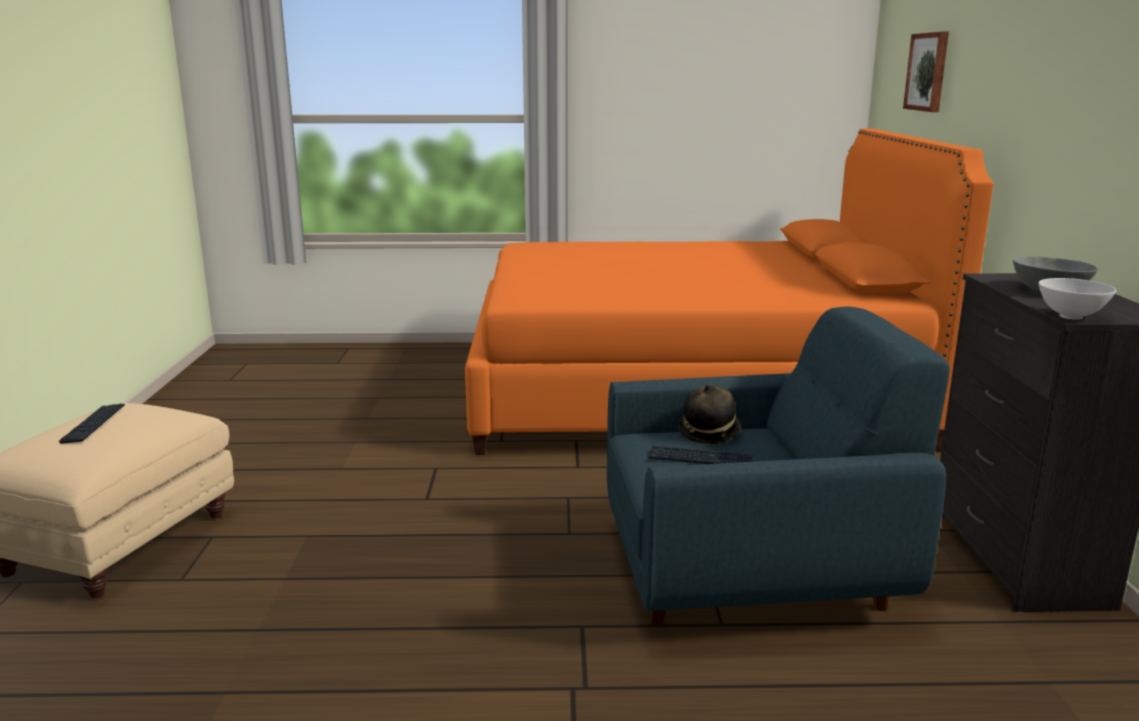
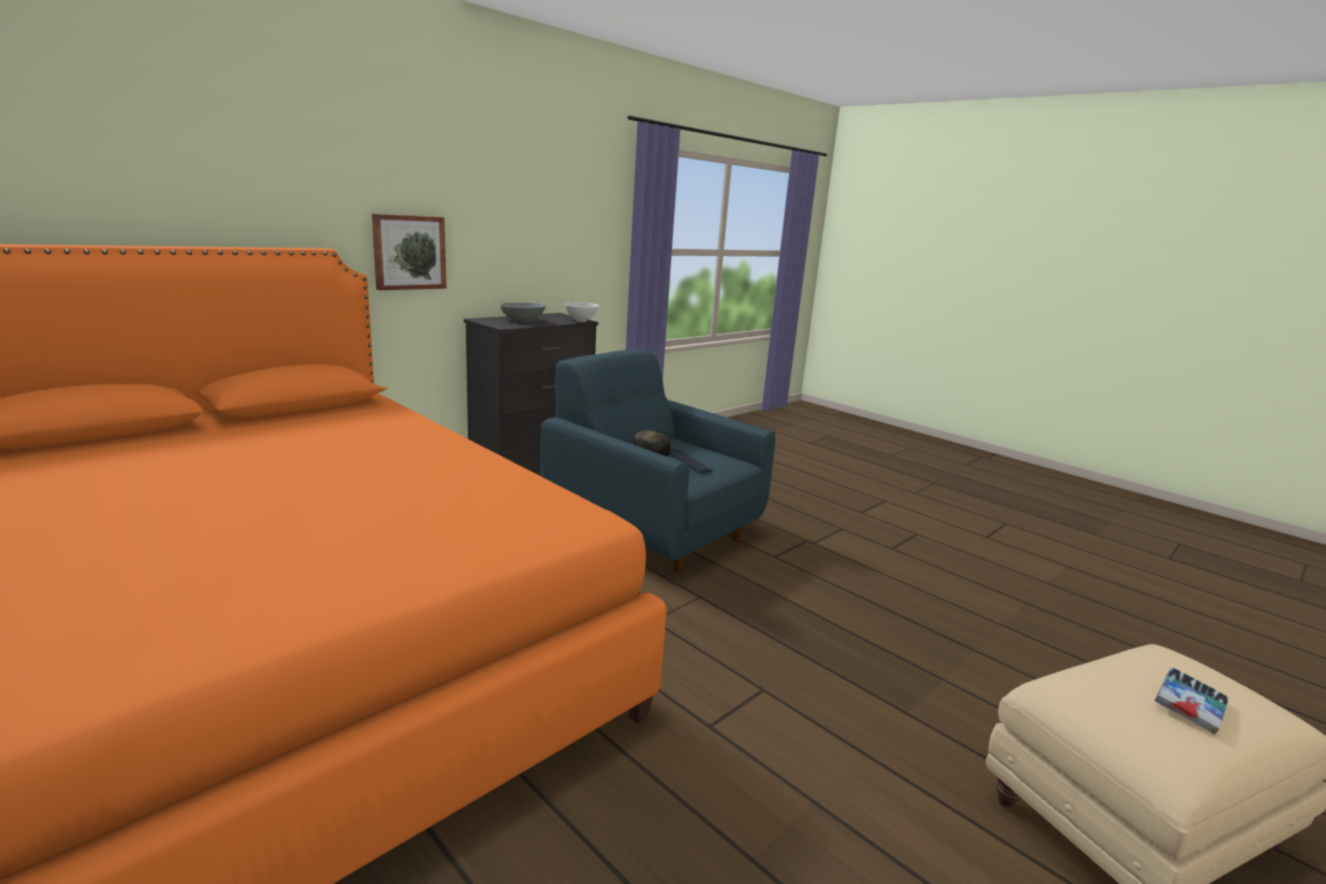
camera: 135 degrees left, 0 degrees up
keyboard [59,404,125,444] -> book [1155,667,1229,735]
picture [903,32,949,112] -> picture moved to [372,214,446,290]

